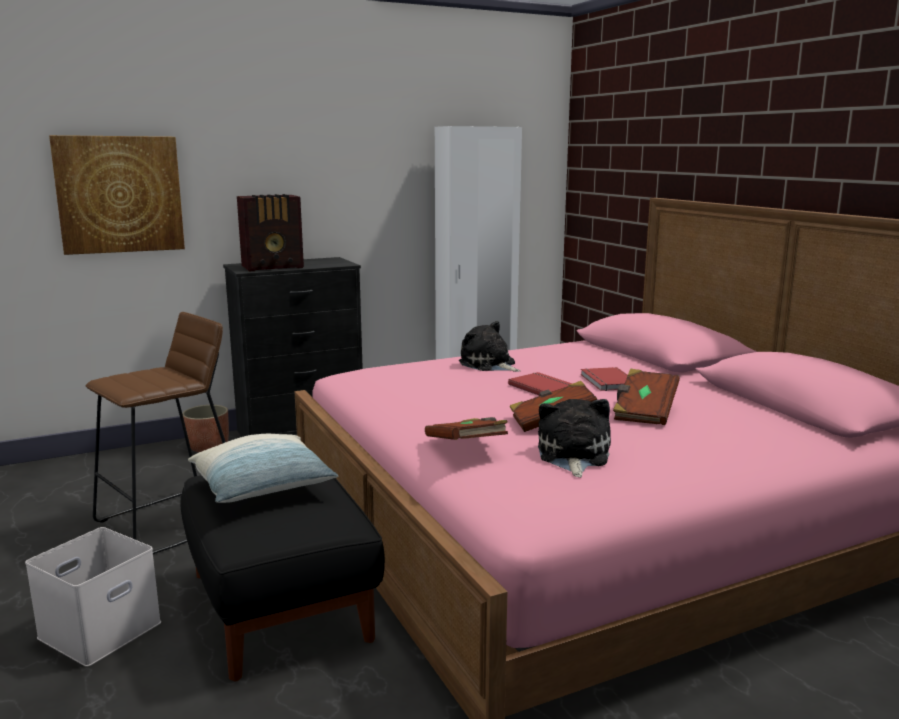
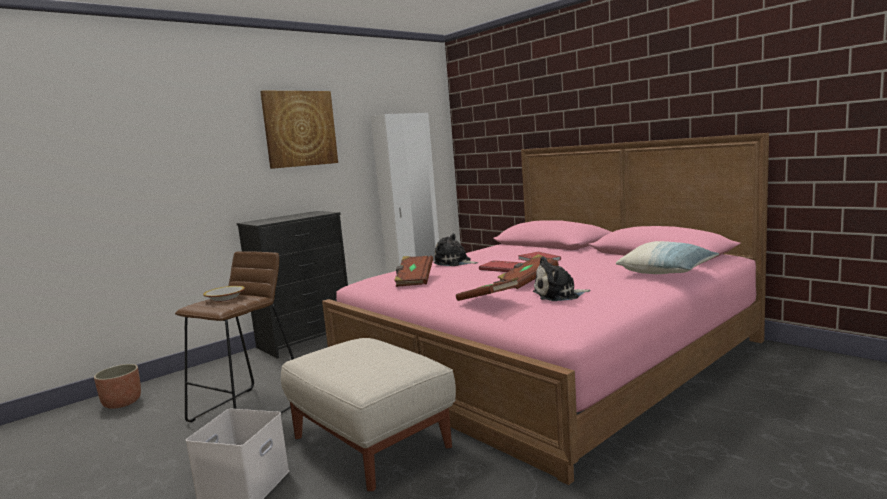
camera: 15 degrees left, 5 degrees down
picture [49,135,185,255] -> picture moved to [260,90,338,169]
black ottoman [180,475,385,682] -> beige ottoman [281,338,456,491]
planter [182,405,229,452] -> planter moved to [94,364,141,409]
pillow [188,434,338,503] -> pillow moved to [616,241,719,274]
radio [237,194,304,272] -> none
plush toy [538,399,611,477] -> plush toy turned 90 degrees counterclockwise [533,256,590,301]
brown book [613,368,680,425] -> brown book moved to [394,255,433,287]
none -> bowl [203,286,245,302]

